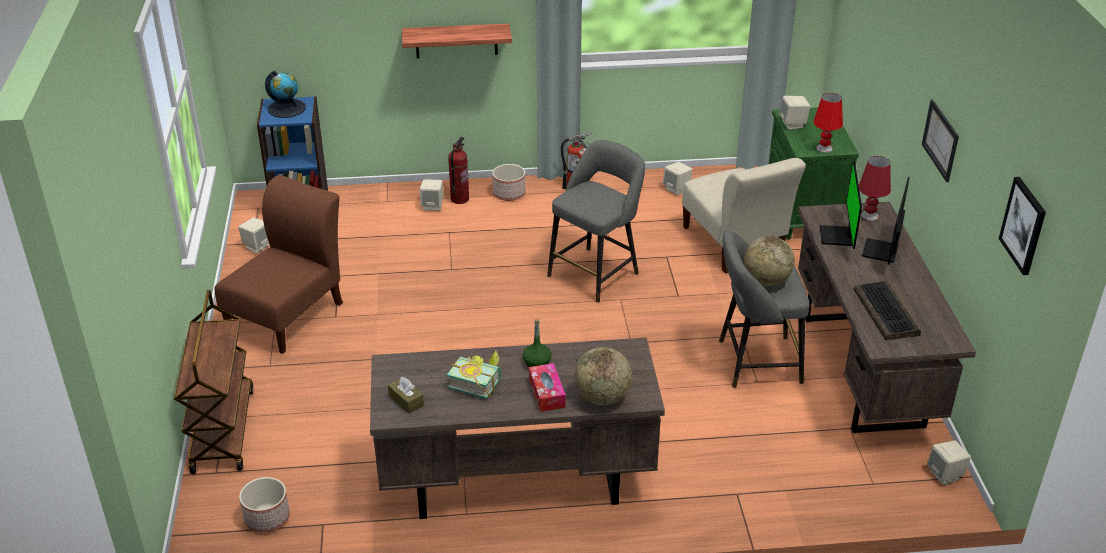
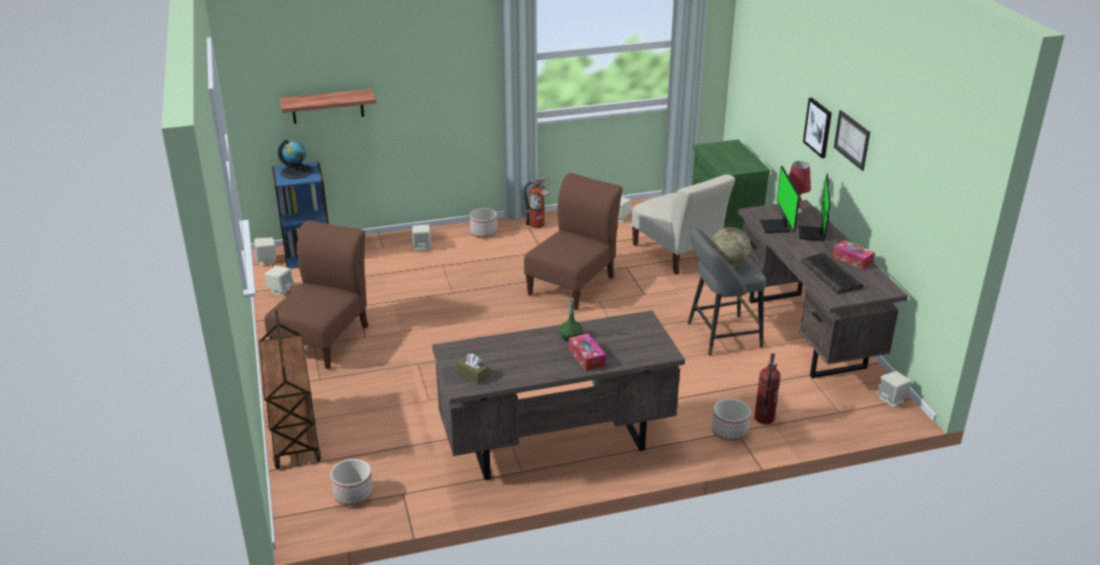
camera: 10 degrees left, 5 degrees down
shelf [402,24,512,58] -> shelf moved to [280,89,376,124]
book [447,351,501,399] -> none
fire extinguisher [448,137,469,204] -> fire extinguisher moved to [754,353,781,424]
grey stool [547,140,645,303] -> brown chair [524,173,623,310]
globe [574,347,632,405] -> none
beige speaker [779,96,811,130] -> beige speaker moved to [254,237,276,266]
red table lamp [813,93,843,153] -> none
picture [999,177,1046,275] -> picture moved to [803,97,832,158]
none -> planter [712,399,751,441]
none -> tissue box [832,240,875,270]

